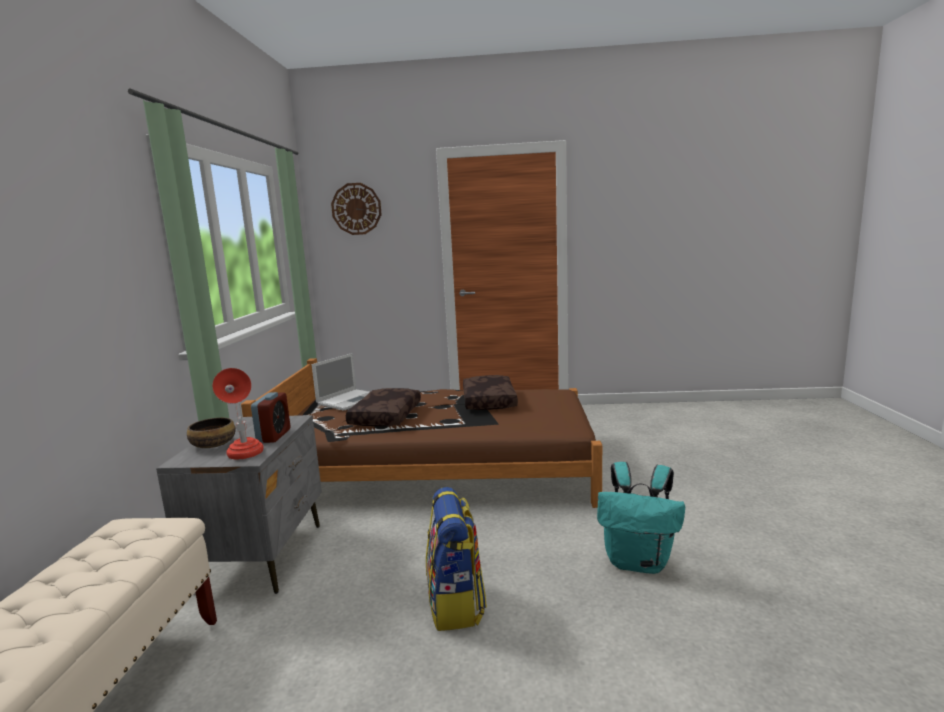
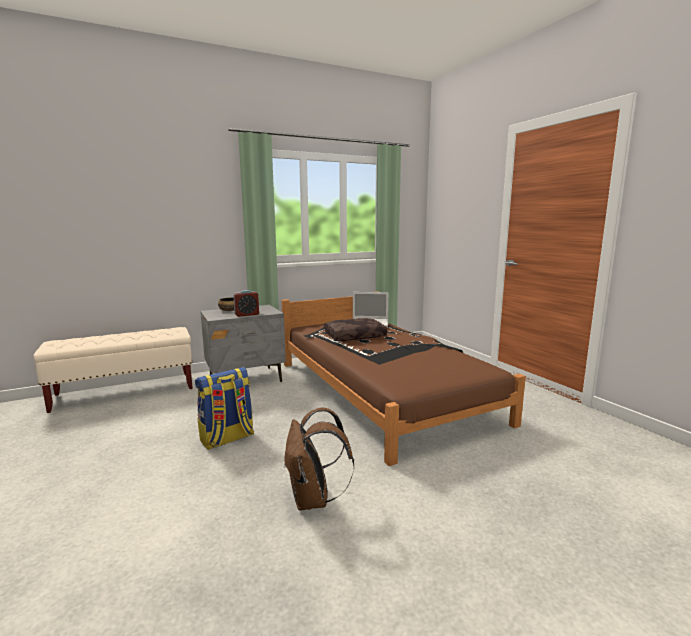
camera: 60 degrees right, 0 degrees up
red table lamp [212,368,264,460] -> none
wall clock [331,183,382,235] -> none
brown pillow [463,375,518,410] -> none
turquoise backpack [597,462,685,574] -> brown backpack [284,408,354,510]

